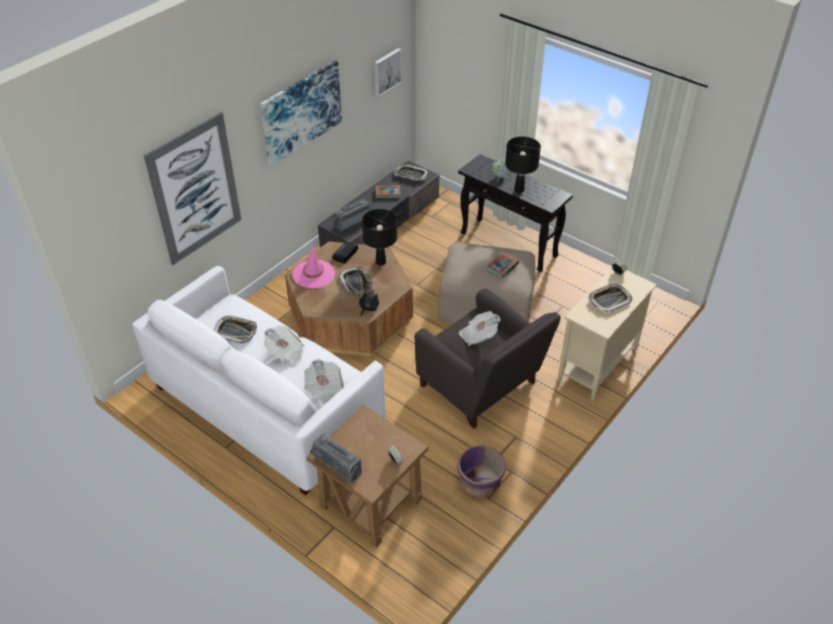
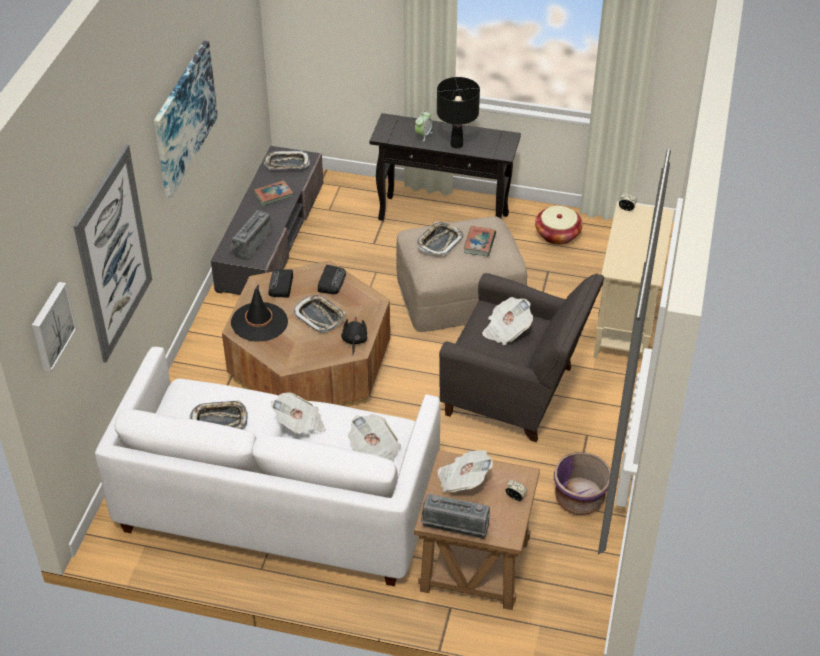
camera: 25 degrees left, 0 degrees up
pink hat [292,246,335,289] -> black hat [231,285,288,342]
black table lamp [362,209,397,265] -> radio [318,265,346,294]
picture [374,48,402,97] -> picture moved to [32,282,77,372]
tray [588,282,632,312] -> tray moved to [417,222,463,256]
none -> newspaper [437,450,493,492]
none -> basket [535,206,583,245]

